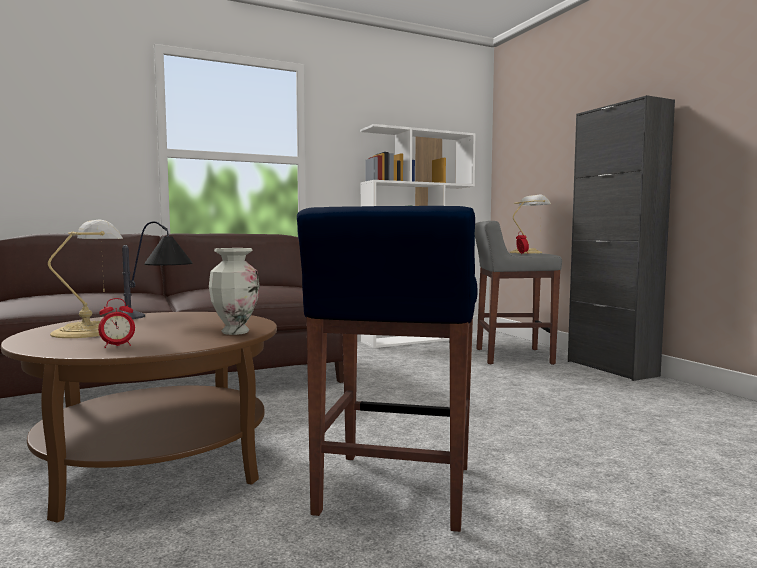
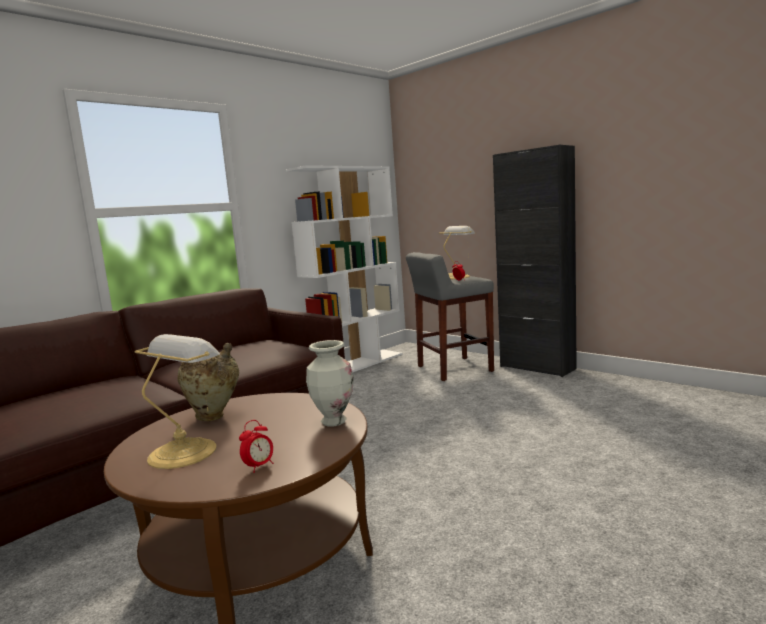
camera: 20 degrees left, 5 degrees up
table lamp [121,221,193,319] -> beige vase [177,343,239,421]
blue stool [297,206,477,532] -> none

